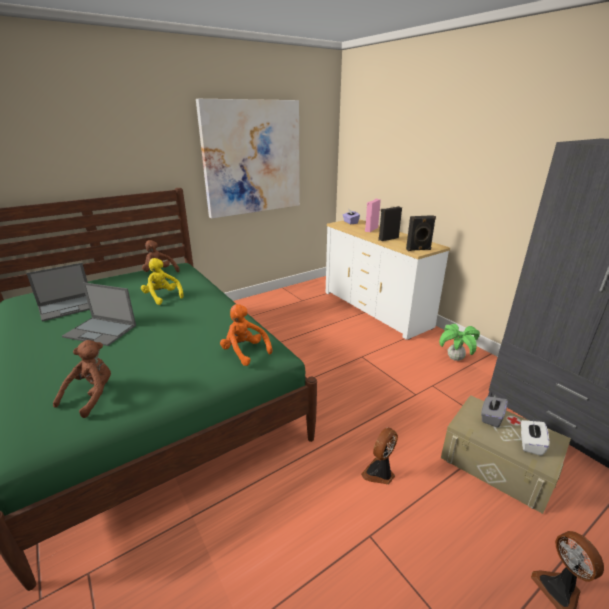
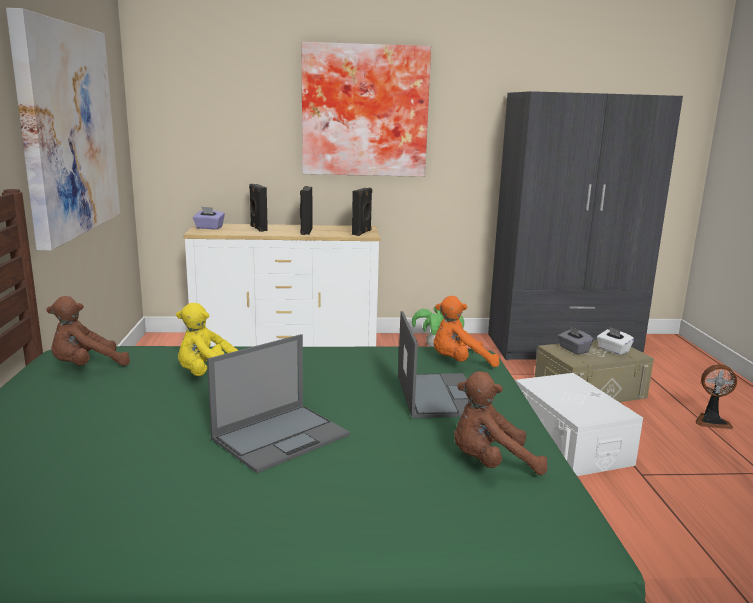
camera: 60 degrees left, 10 degrees down
laptop [26,263,90,321] -> laptop moved to [398,311,470,418]
brown plush toy [53,340,111,418] -> brown plush toy turned 60 degrees counterclockwise [454,371,547,475]
fan [361,427,398,485] -> white storage box [515,373,643,476]
pink speaker [365,199,381,232] -> black speaker [249,184,268,232]
none -> picture [302,42,431,177]

